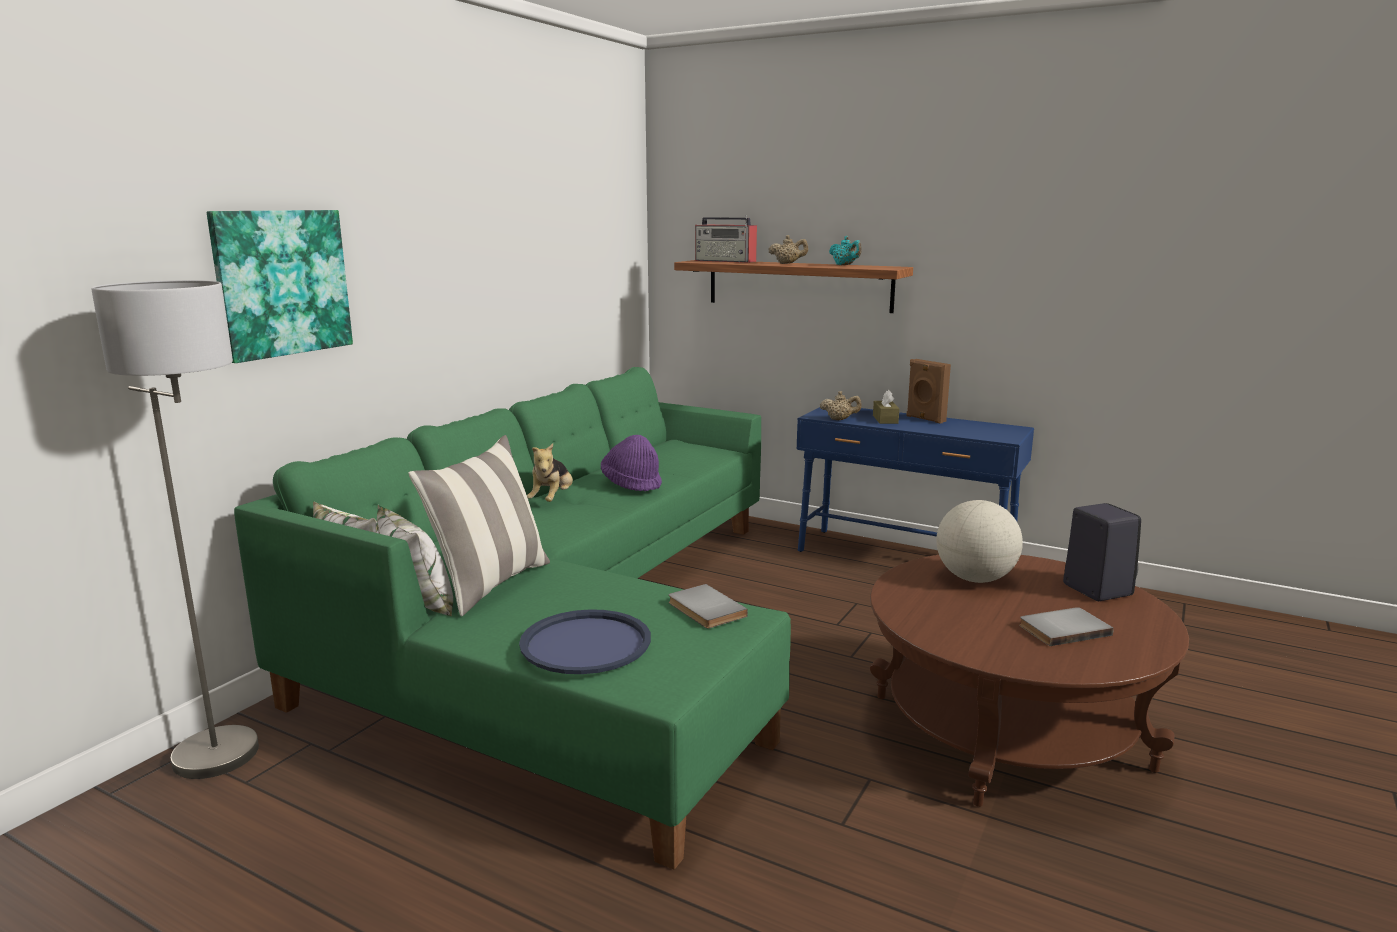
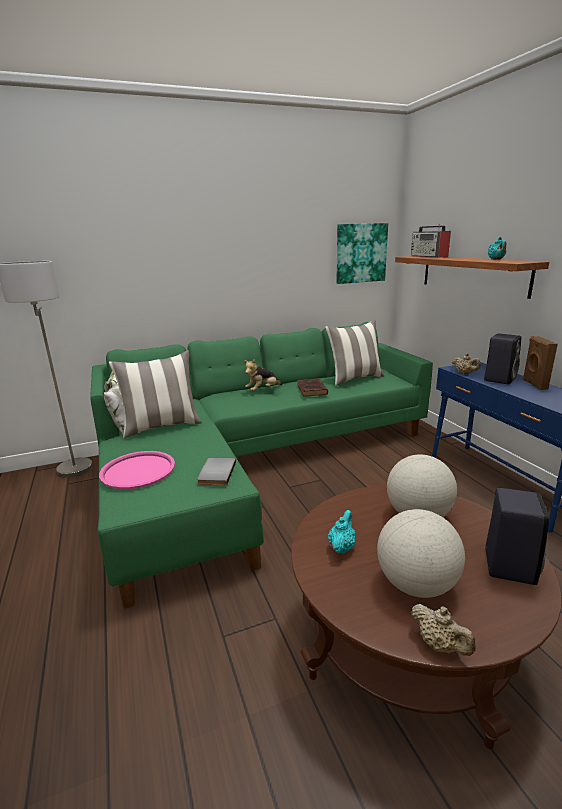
camera: 40 degrees right, 5 degrees up
picture [207,210,353,363] -> picture moved to [336,223,388,284]
blue tray [519,609,651,674] -> pink tray [99,451,175,489]
purple hat [601,435,662,492] -> brown book [297,378,328,397]
beige teapot [768,235,808,264] -> beige teapot moved to [411,604,476,656]
brown tissue box [873,390,899,424] -> black speaker [484,333,521,385]
grey book [1019,607,1114,646] -> globe [377,509,465,598]
none -> pillow [325,319,384,386]
none -> turquoise teapot [328,510,356,554]

